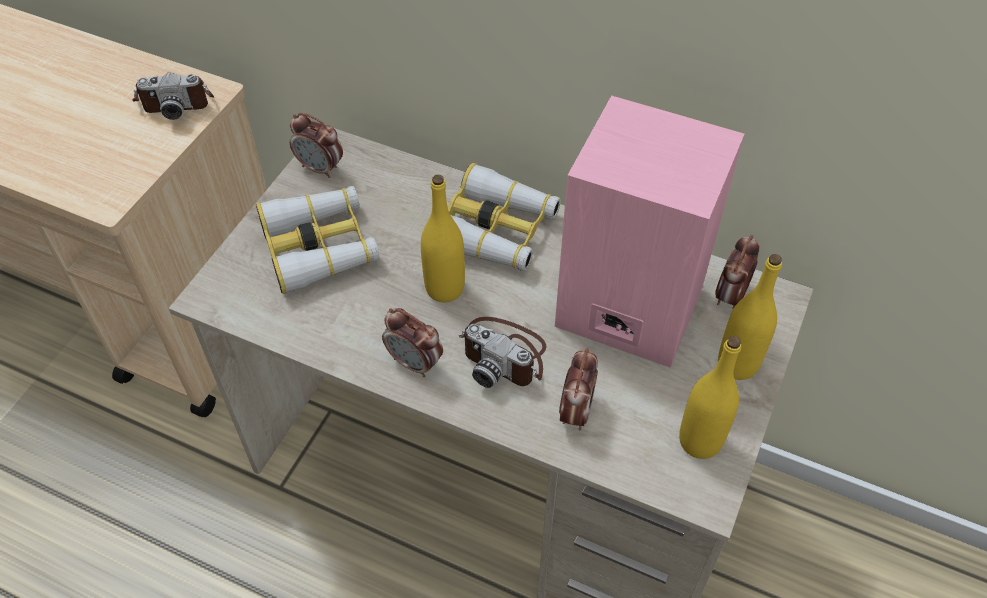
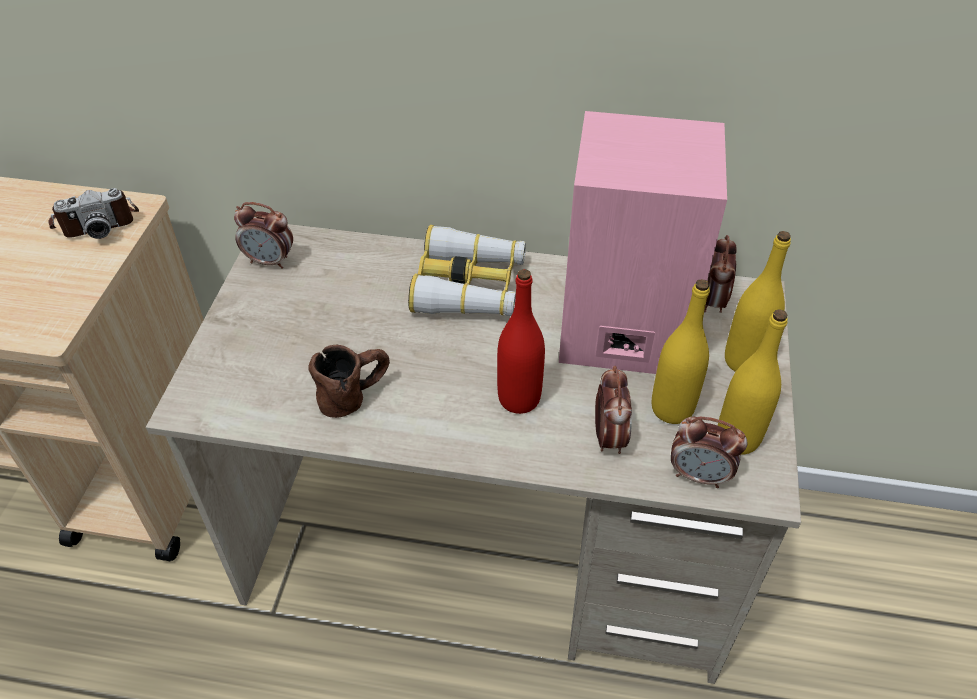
camera: 15 degrees left, 5 degrees down
binoculars [256,186,380,294] -> none
alarm clock [382,308,443,377] -> alarm clock moved to [671,417,747,488]
yellow bottle [421,175,465,302] -> yellow bottle moved to [652,279,710,424]
camera [458,317,546,388] -> red bottle [497,269,545,414]
none -> brown mug [308,345,390,418]

